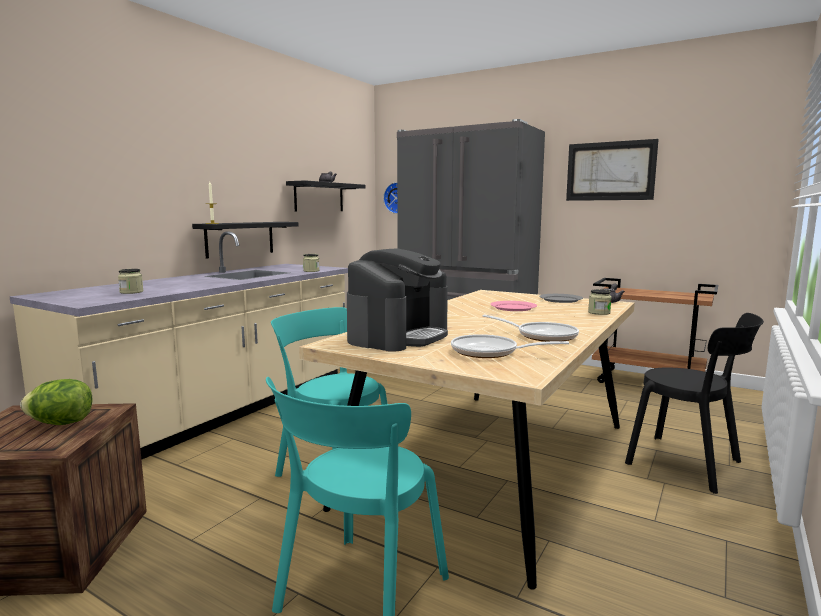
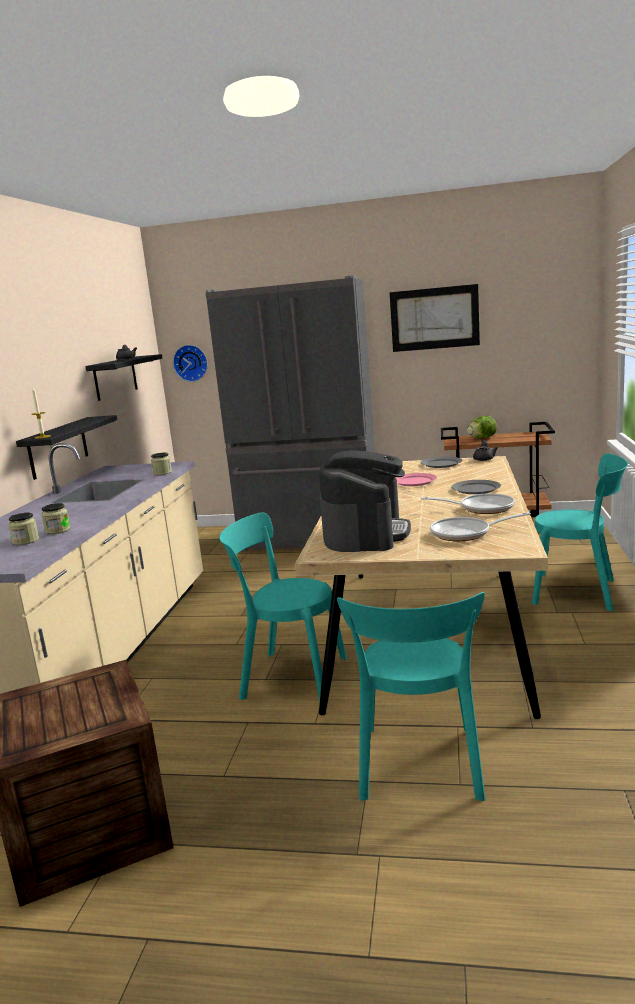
camera: 20 degrees left, 5 degrees up
lettuce [20,379,92,425] -> lettuce moved to [467,416,497,439]
jar [588,289,612,315] -> jar moved to [41,503,70,534]
black chair [625,313,764,494] -> turquoise chair [532,453,628,611]
none -> grey plate [451,480,501,494]

